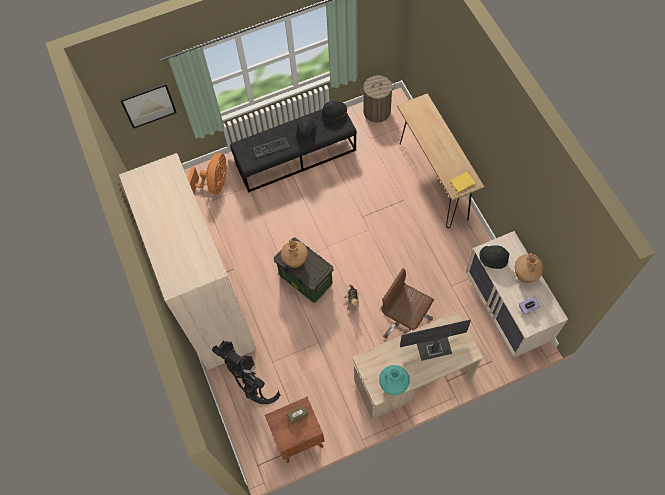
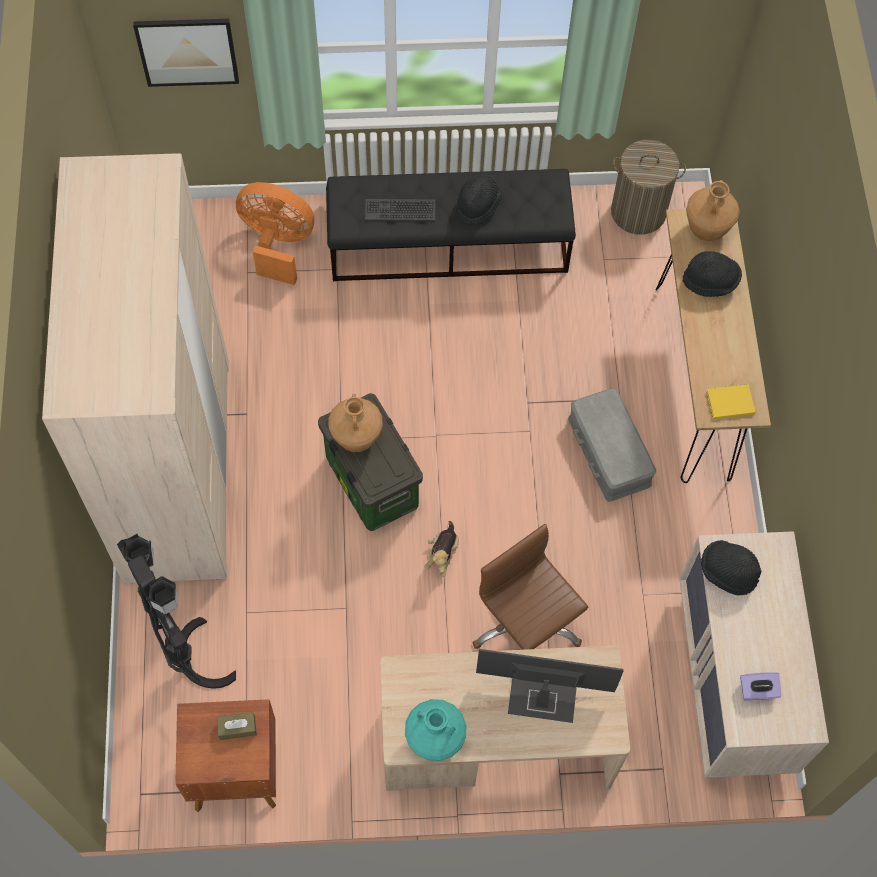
camera: 15 degrees right, 0 degrees up
orange fan [187,153,227,194] -> orange fan turned 105 degrees counterclockwise [236,182,315,285]
black hat [322,101,347,122] -> black hat moved to [683,251,742,297]
brown vase [514,253,544,283] -> brown vase moved to [686,180,740,241]
none -> grey storage box [568,388,656,502]

